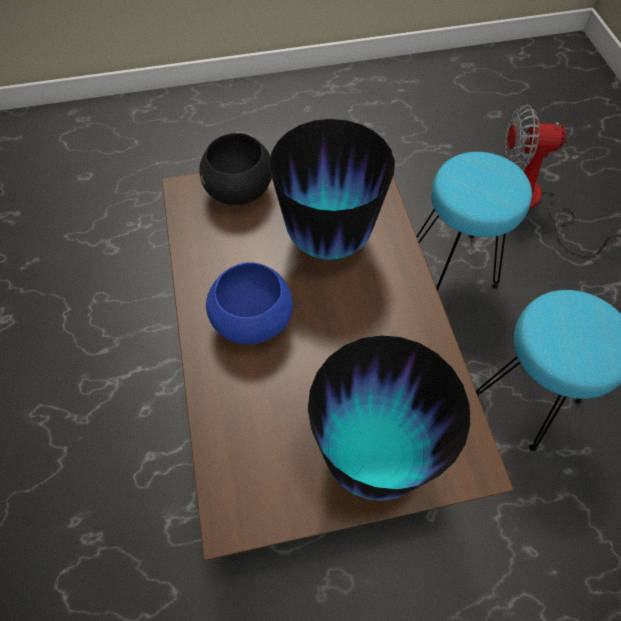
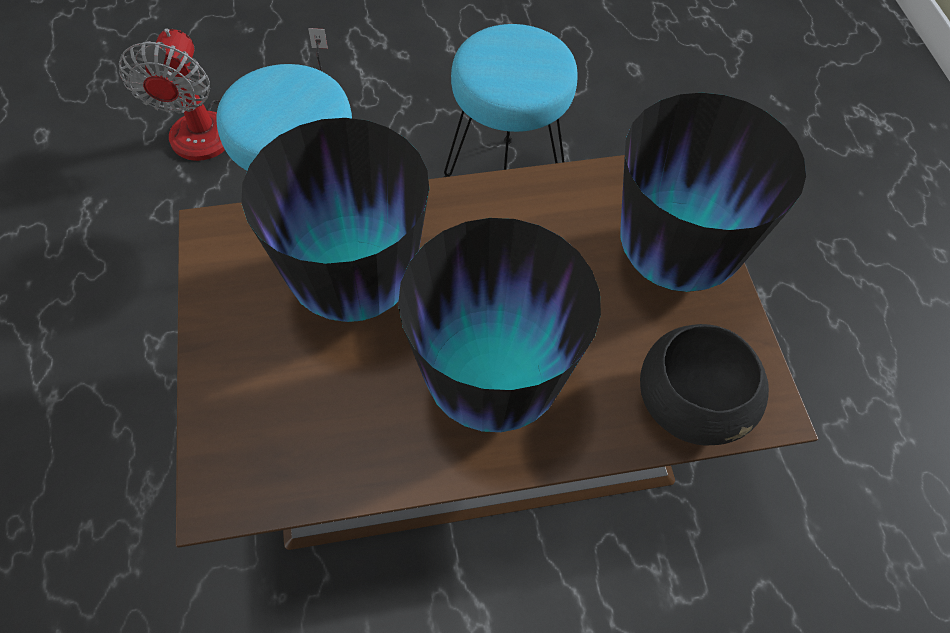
camera: 90 degrees left, 0 degrees up
black bowl [199,133,272,205] -> black bowl moved to [640,324,769,445]
blue bowl [206,262,293,345] -> vase [398,218,601,432]

